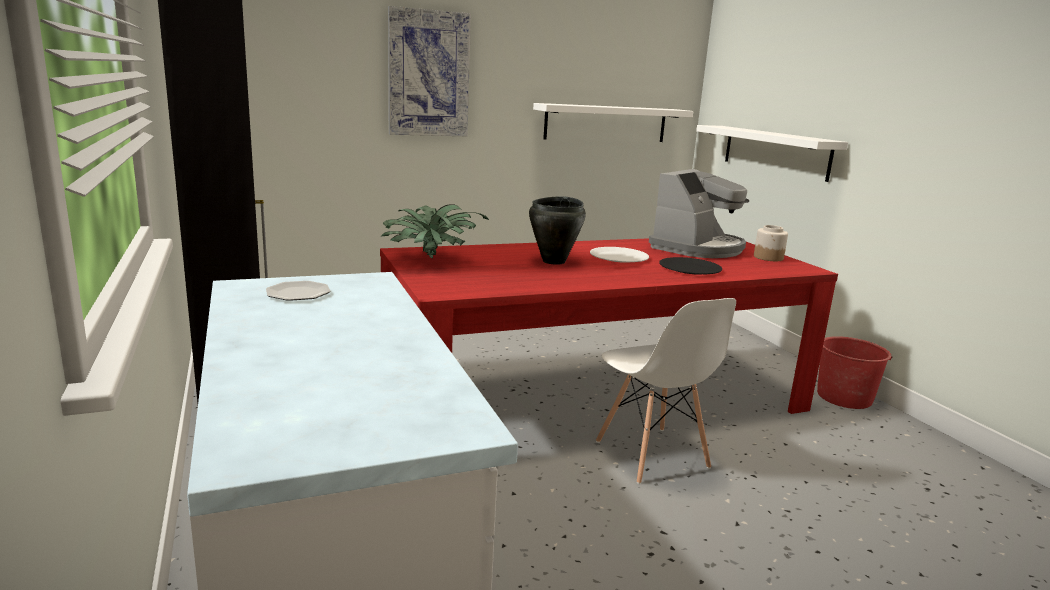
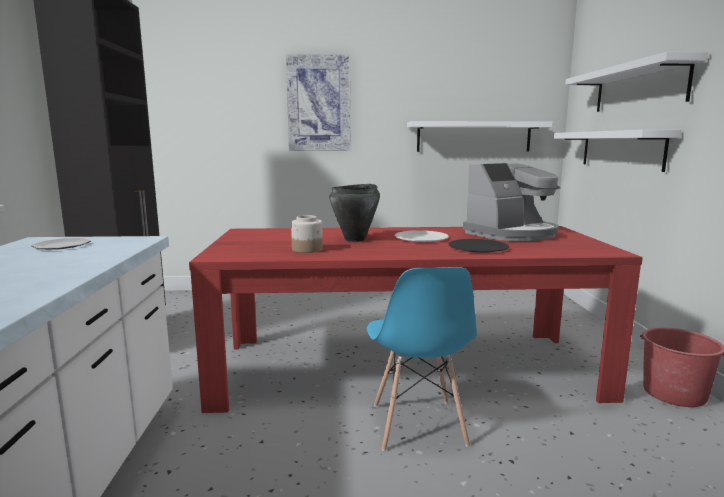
camera: 20 degrees right, 5 degrees down
potted plant [381,204,489,259] -> none
white chair [596,298,736,484] -> blue chair [367,267,477,451]
jar [754,225,788,261] -> jar moved to [291,215,323,253]
none -> white shelf [565,52,708,112]

